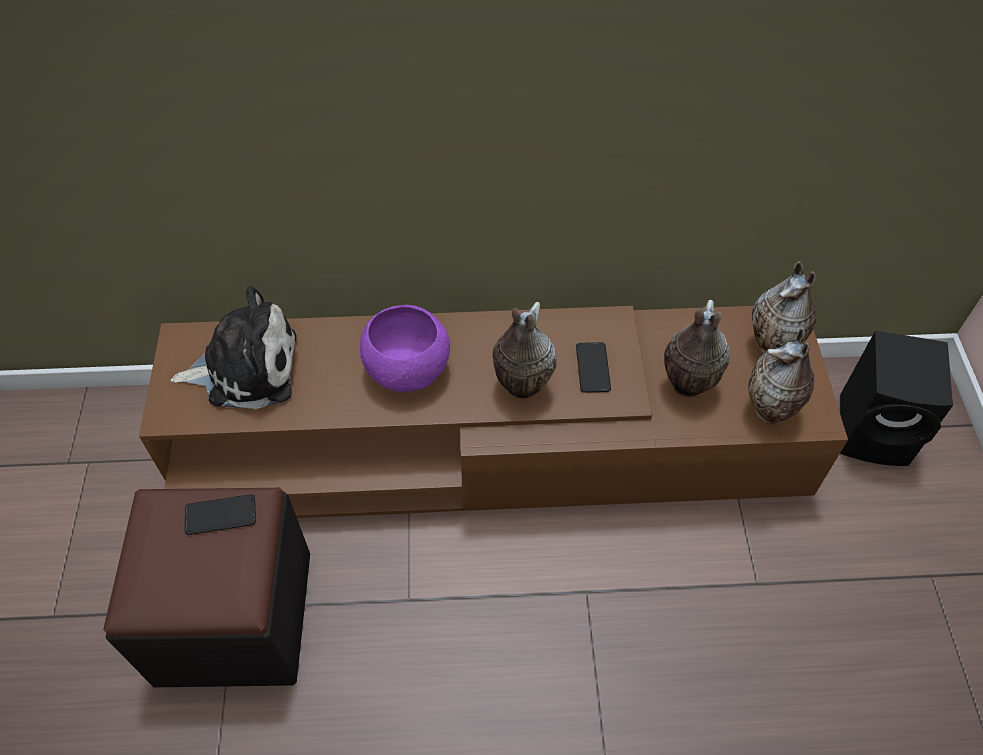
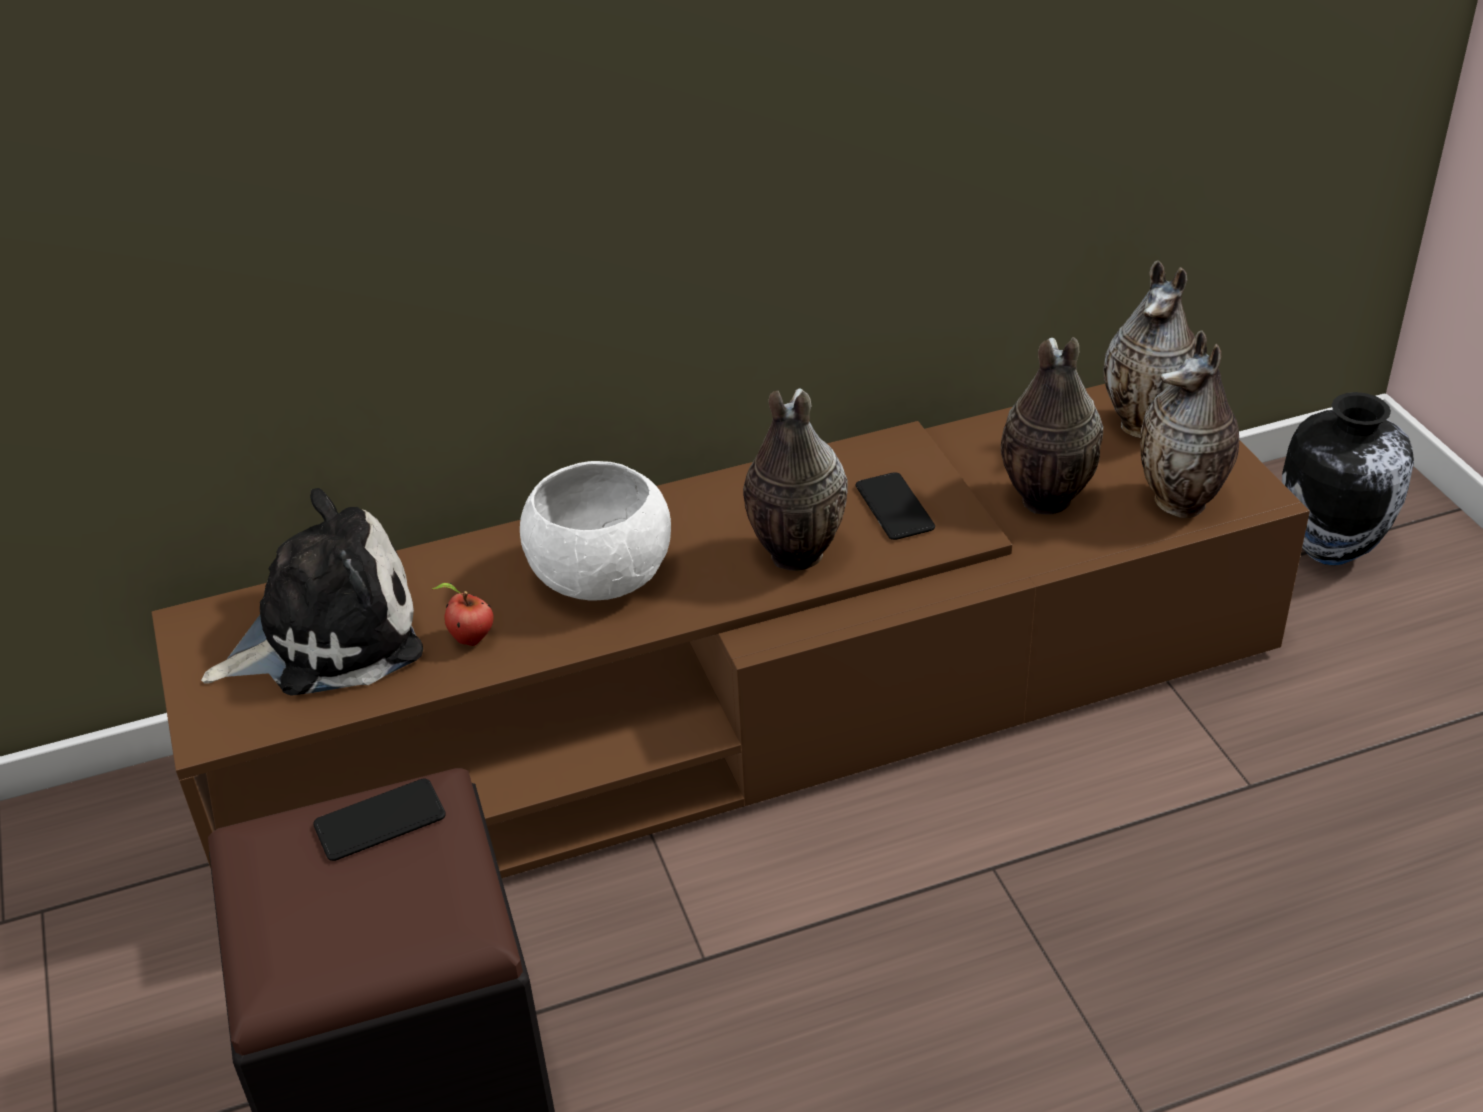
camera: 15 degrees left, 15 degrees down
purple bowl [360,305,450,392] -> white bowl [520,461,671,601]
black speaker [840,330,953,466] -> vase [1282,392,1414,565]
none -> apple [431,583,494,646]

